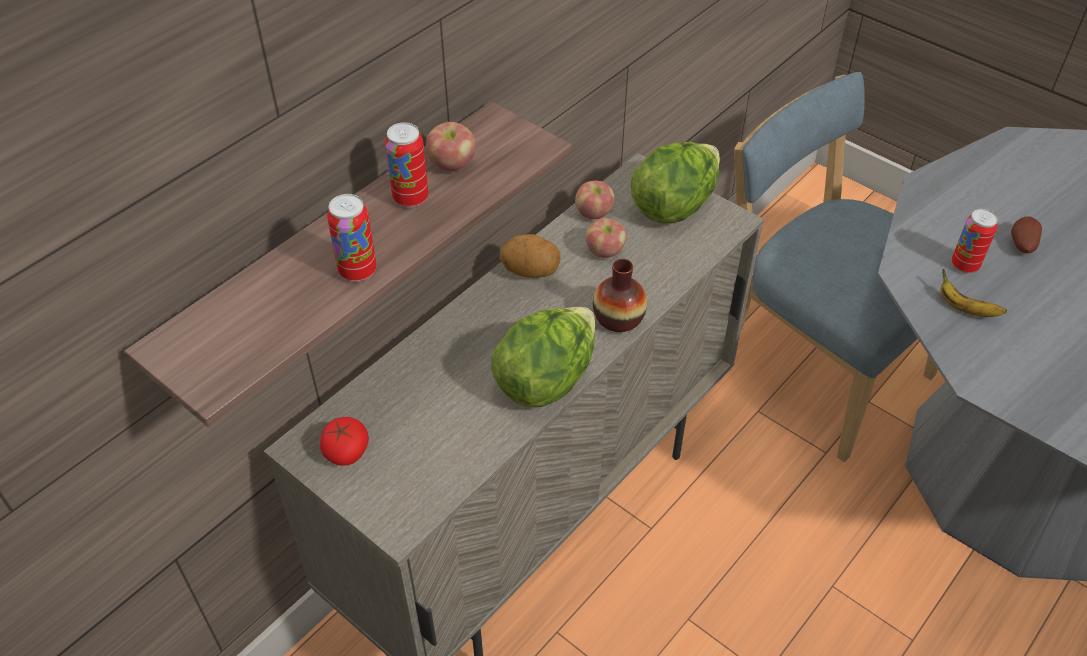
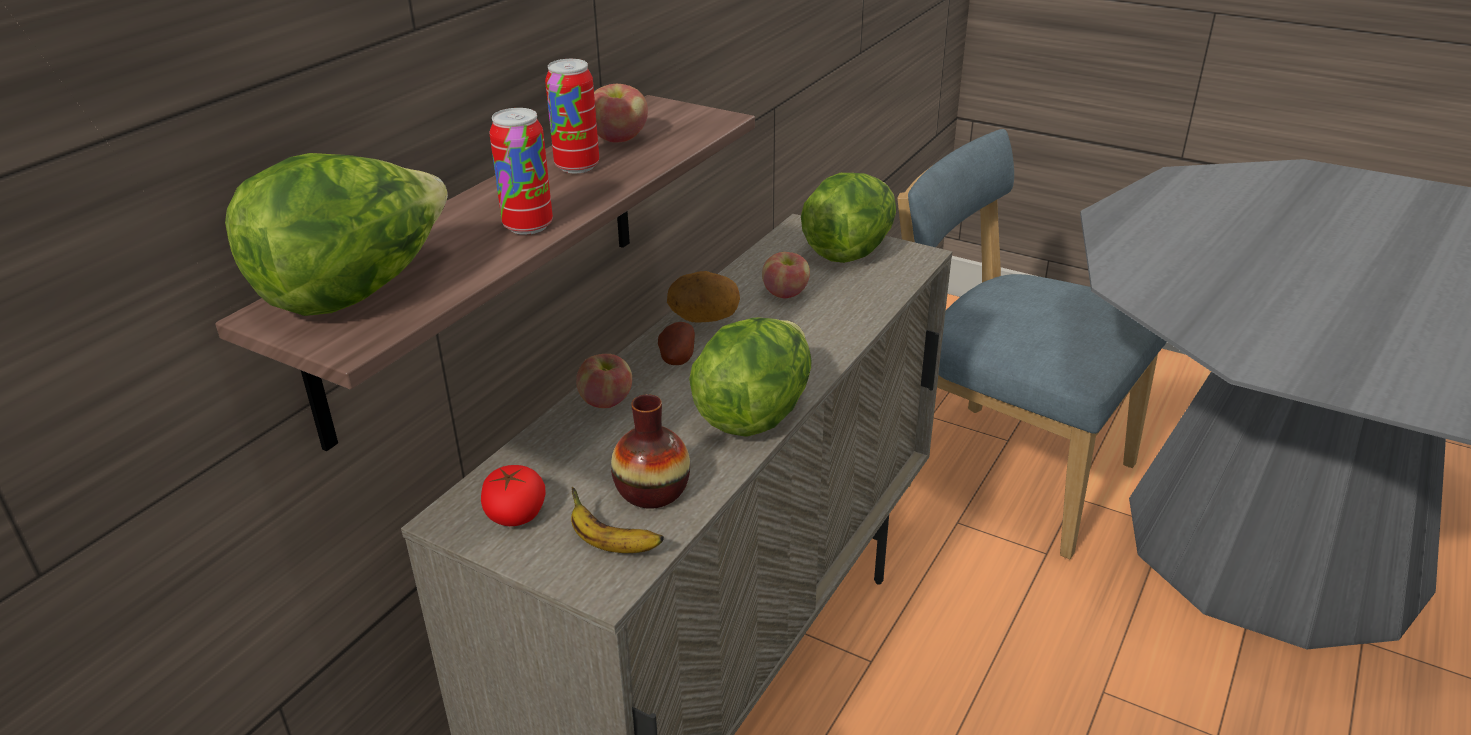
camera: 10 degrees left, 15 degrees down
apple [575,181,615,219] -> apple moved to [576,354,632,408]
vase [593,259,647,332] -> vase moved to [611,394,690,509]
banana [941,269,1007,317] -> banana moved to [571,487,664,553]
can [952,209,998,273] -> none
potato [1011,216,1042,253] -> potato moved to [658,322,695,365]
none -> lettuce [225,153,448,316]

